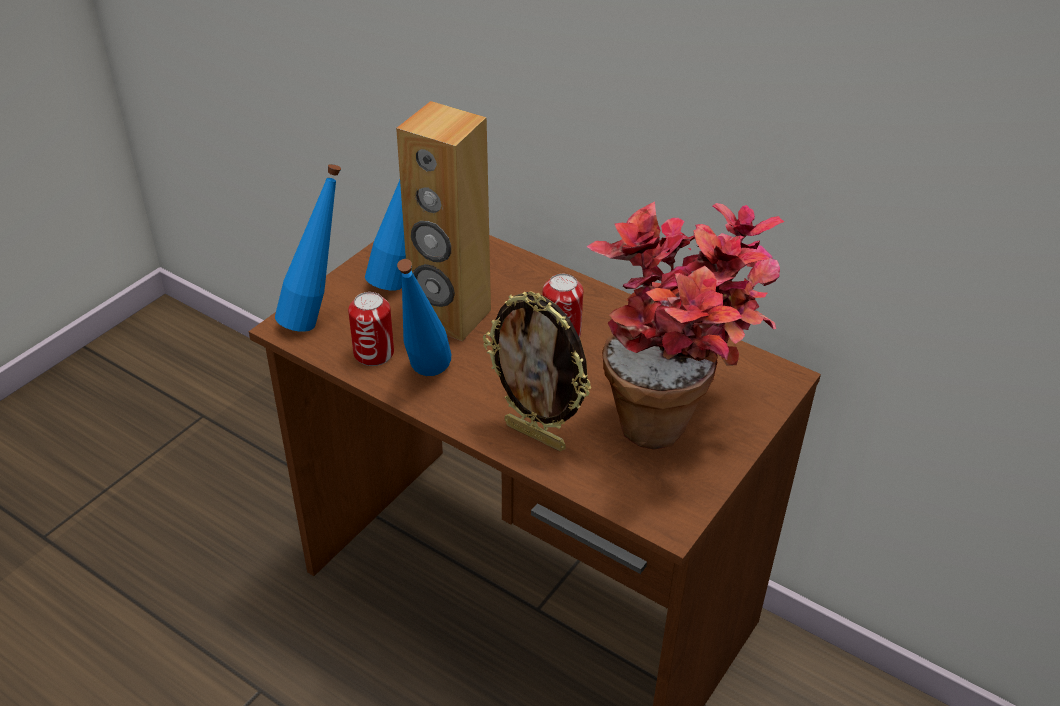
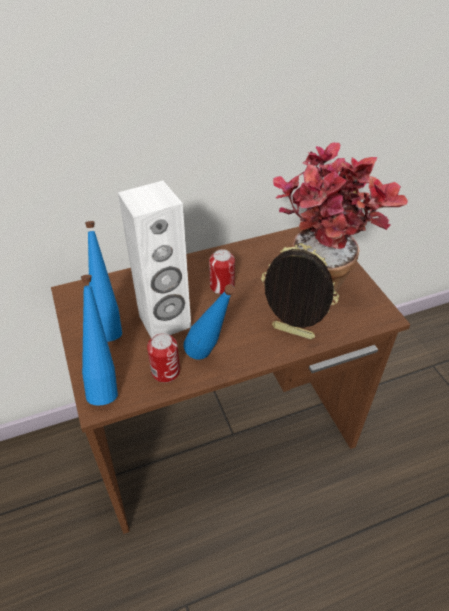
camera: 55 degrees left, 5 degrees up
brown speaker [396,101,491,341] -> white speaker [118,180,191,338]
picture frame [483,291,592,451] -> picture frame turned 135 degrees counterclockwise [261,243,339,339]

